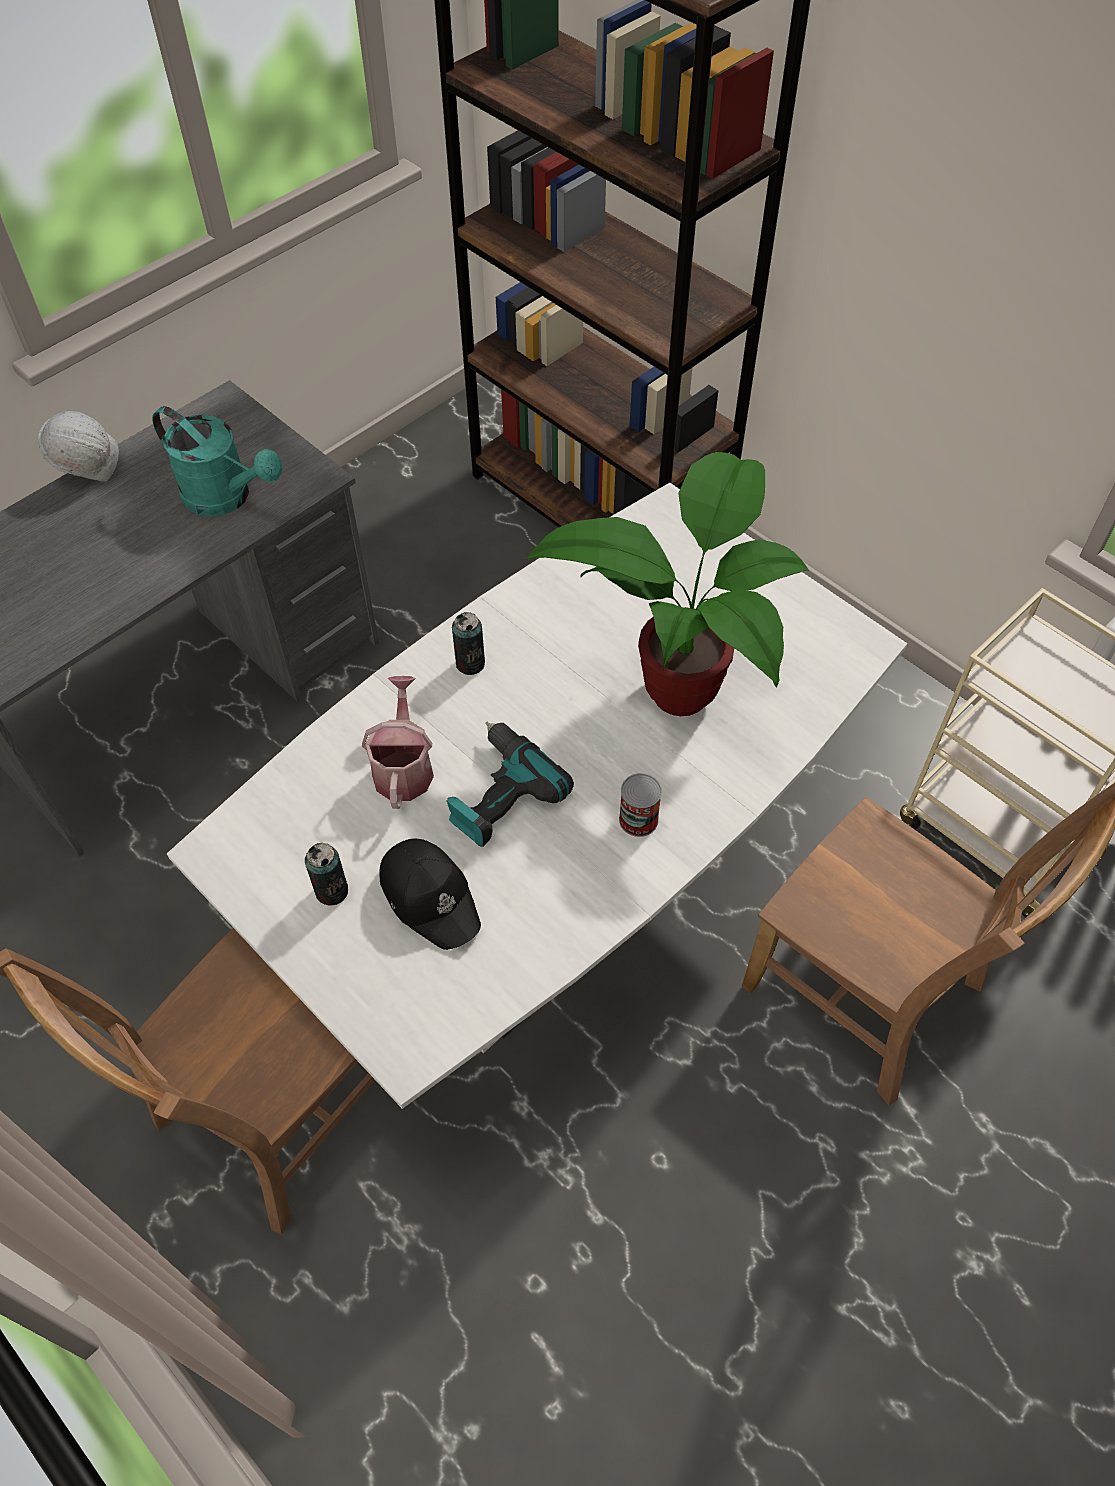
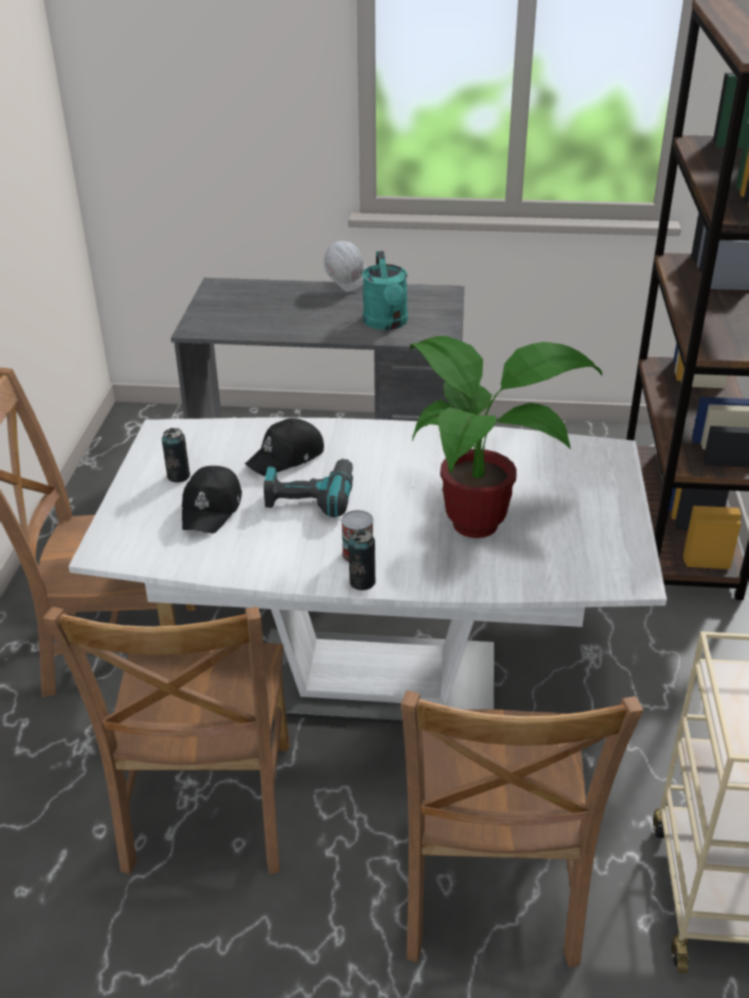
camera: 50 degrees right, 20 degrees down
watering can [362,676,434,809] -> black cap [245,418,324,476]
can [452,612,485,675] -> can moved to [348,529,376,590]
none -> brown chair [43,607,289,874]

